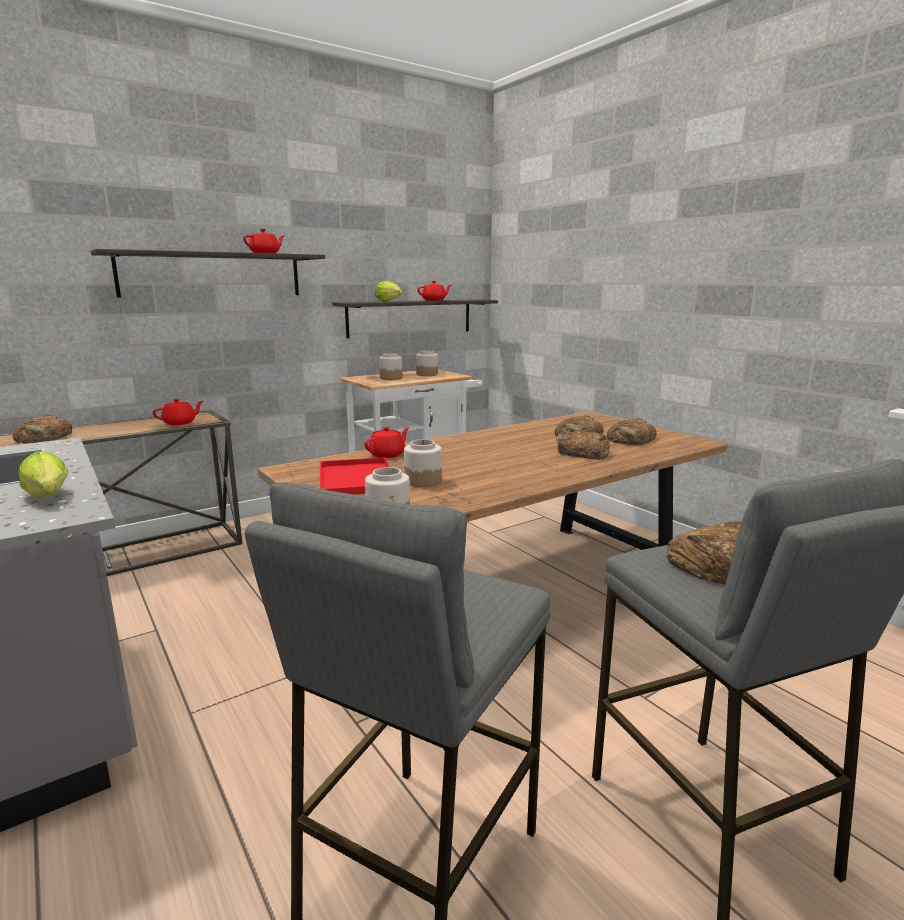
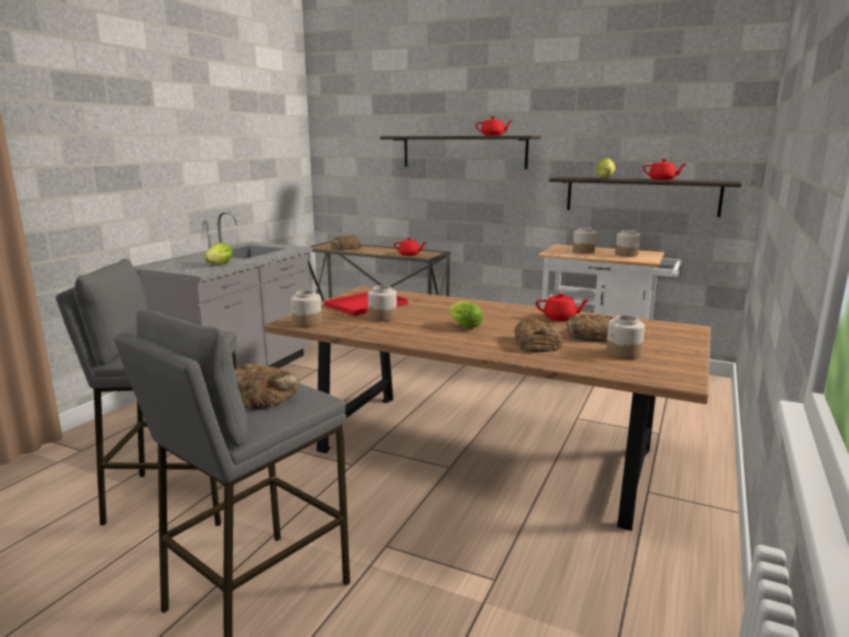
camera: 60 degrees right, 0 degrees up
red teapot [364,427,409,458] -> red teapot moved to [536,293,590,321]
bread [607,418,657,446] -> jar [606,315,645,359]
none -> lettuce [448,301,482,329]

